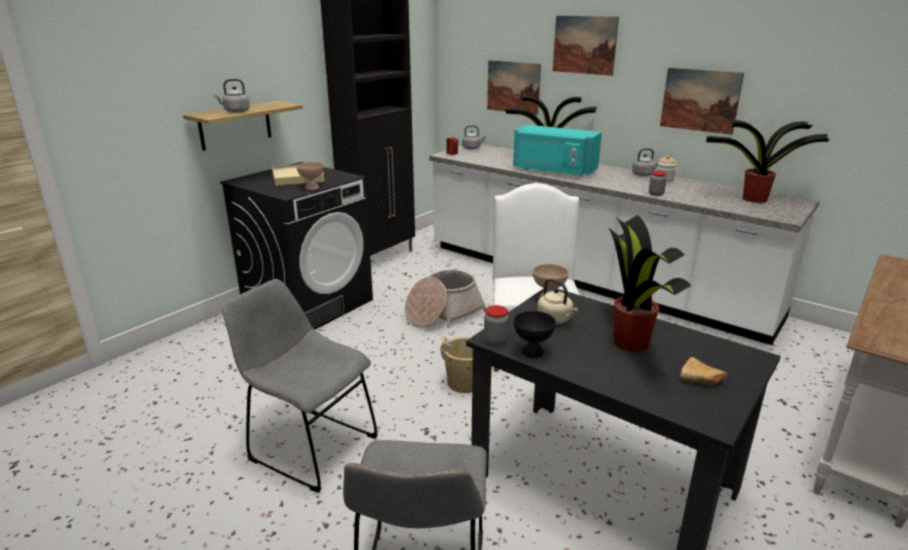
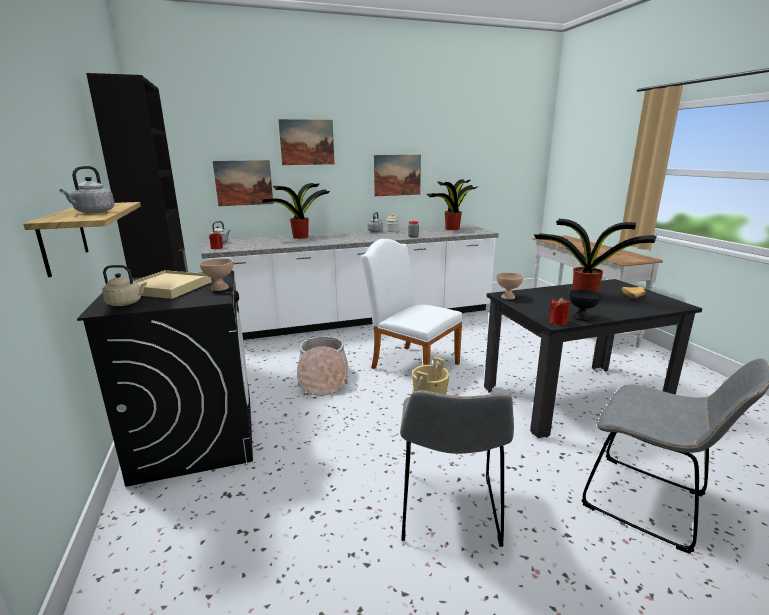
camera: 55 degrees left, 5 degrees down
grey chair [222,279,378,493] -> grey chair turned 60 degrees counterclockwise [400,390,514,547]
jar [484,305,509,345] -> red candle [548,297,570,326]
turquoise microwave [513,125,602,177] -> none
beige kettle [537,279,578,324] -> beige kettle moved to [102,265,147,306]

